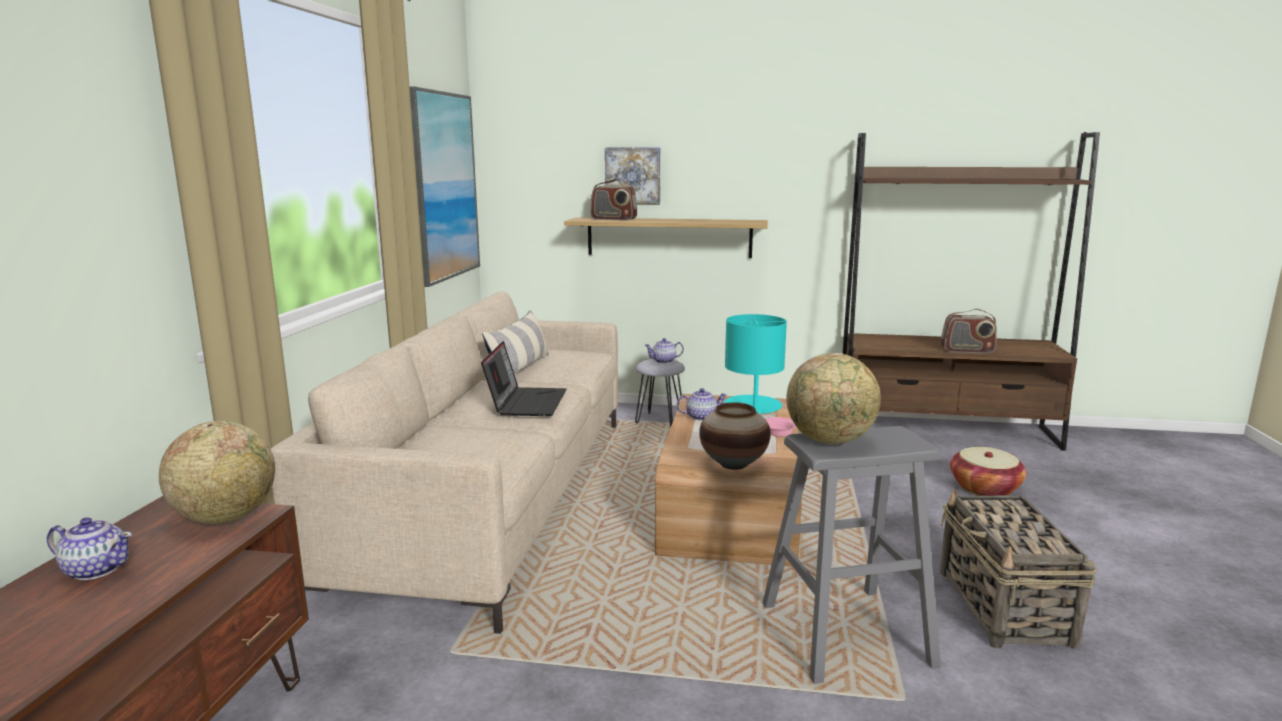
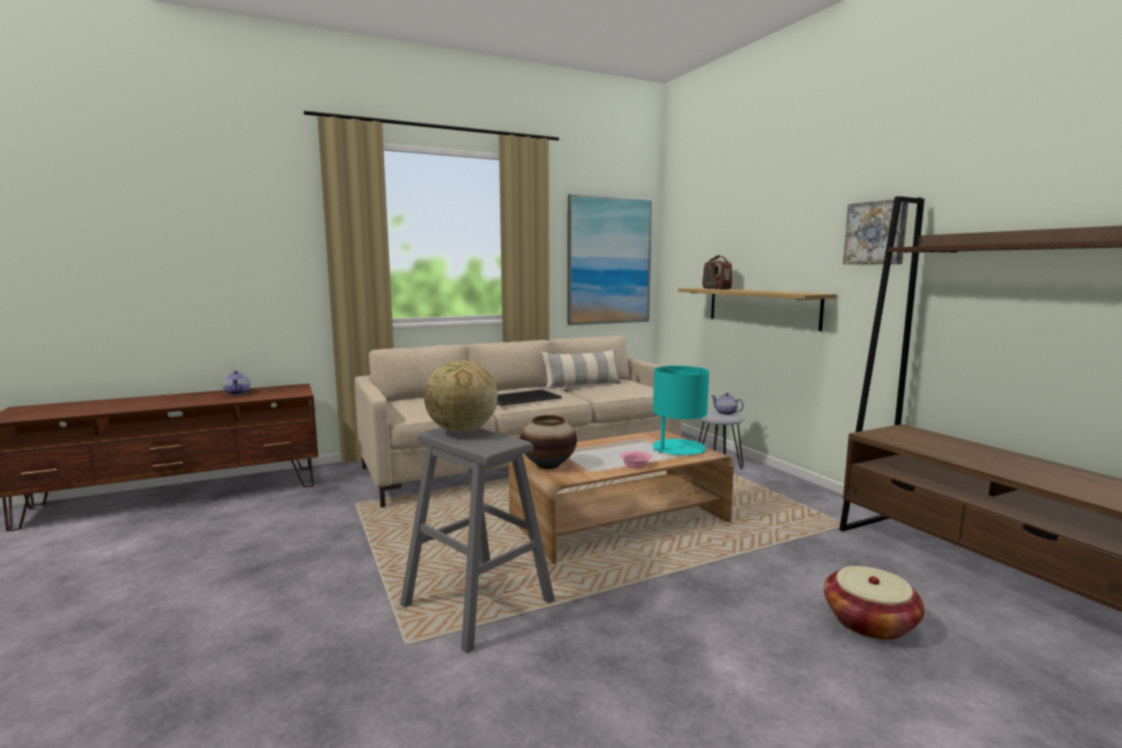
camera: 55 degrees right, 5 degrees down
globe [159,421,275,524] -> none
laptop [481,341,567,416] -> tray [497,389,561,406]
picture [605,148,660,205] -> picture moved to [843,199,908,265]
teapot [677,388,727,421] -> none
basket [940,487,1097,649] -> none
radio [941,309,997,353] -> none

